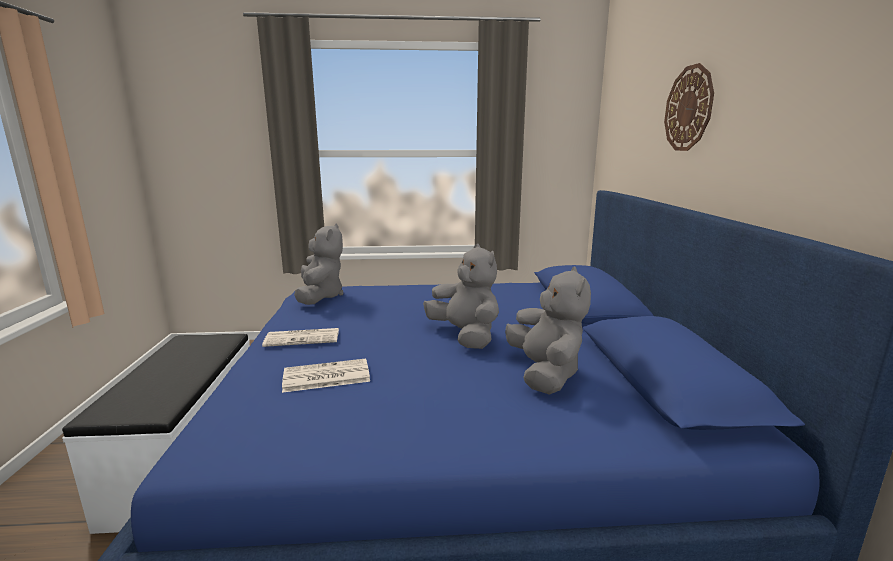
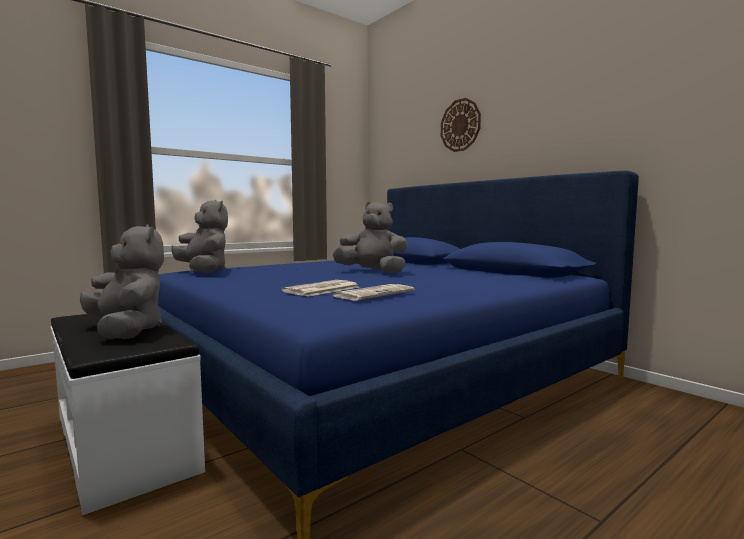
camera: 35 degrees left, 10 degrees down
newspaper [262,328,339,347] -> newspaper moved to [333,284,415,301]
grey plush toy [505,266,591,395] -> grey plush toy moved to [80,224,164,339]

